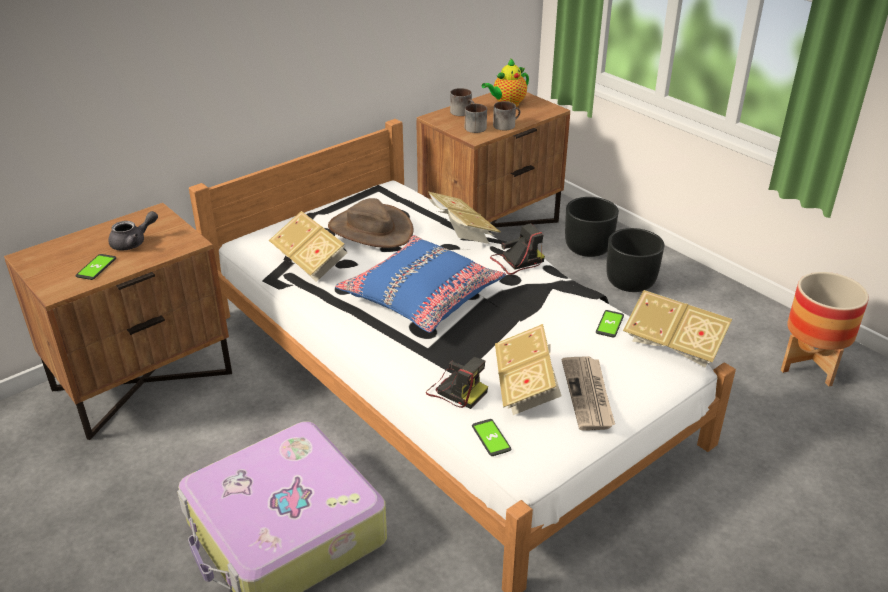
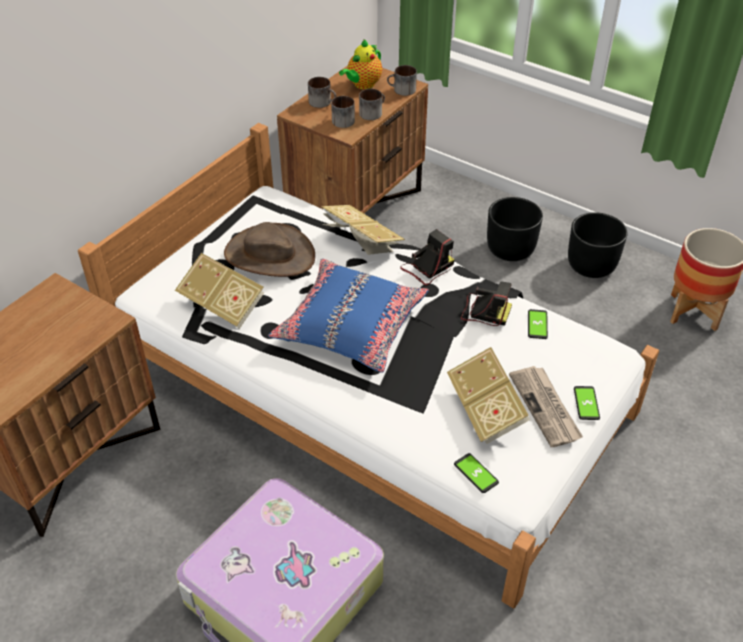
camera: 15 degrees left, 10 degrees up
phone [76,254,116,280] -> phone moved to [574,386,600,420]
grey teapot [108,211,158,251] -> none
camera [426,357,488,409] -> camera moved to [461,282,512,326]
black planter [565,197,619,257] -> black planter moved to [568,212,628,278]
book [623,290,732,368] -> none
none -> mug [387,65,417,96]

